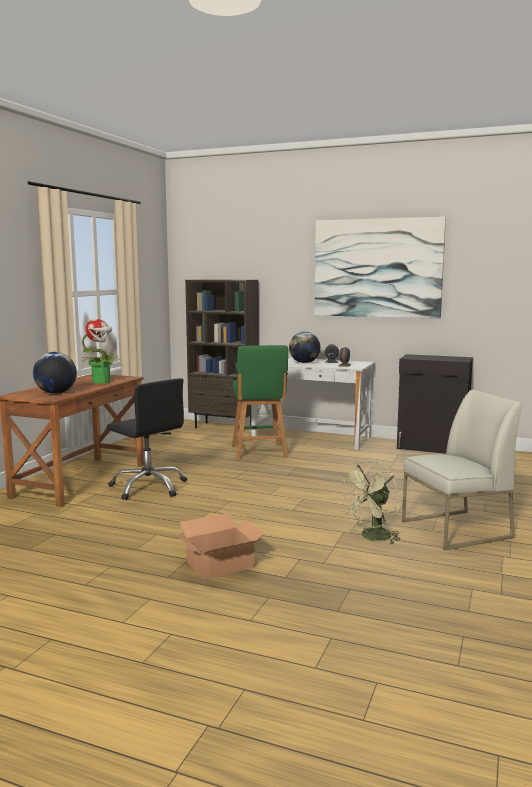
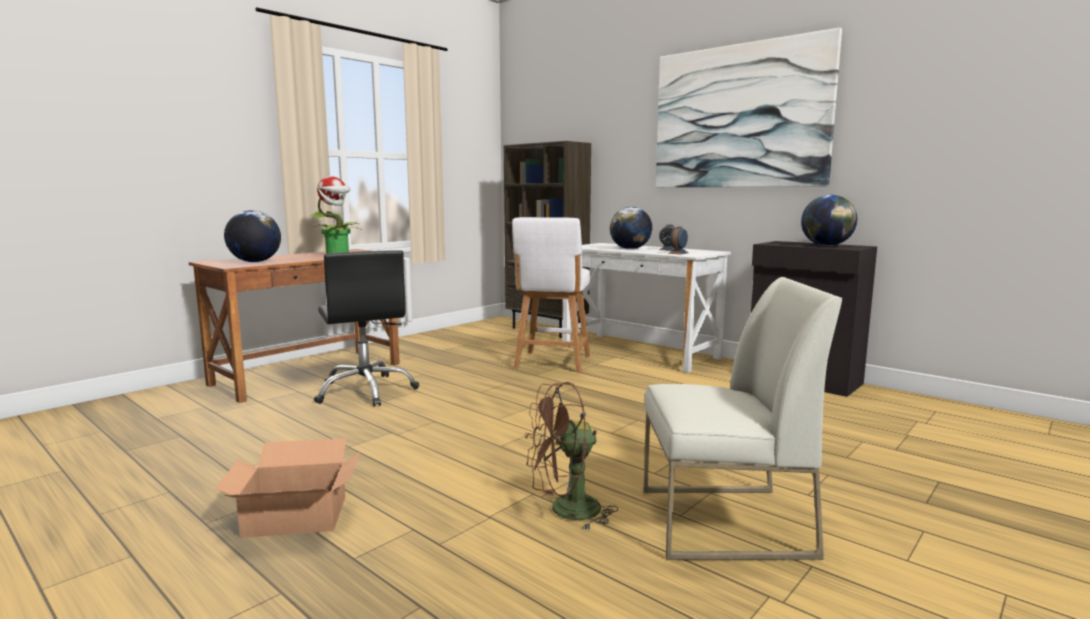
camera: 20 degrees right, 0 degrees up
green stool [232,345,288,460] -> white stool [512,217,590,373]
green fan [340,460,401,545] -> brown fan [525,382,618,530]
none -> globe [801,195,857,246]

